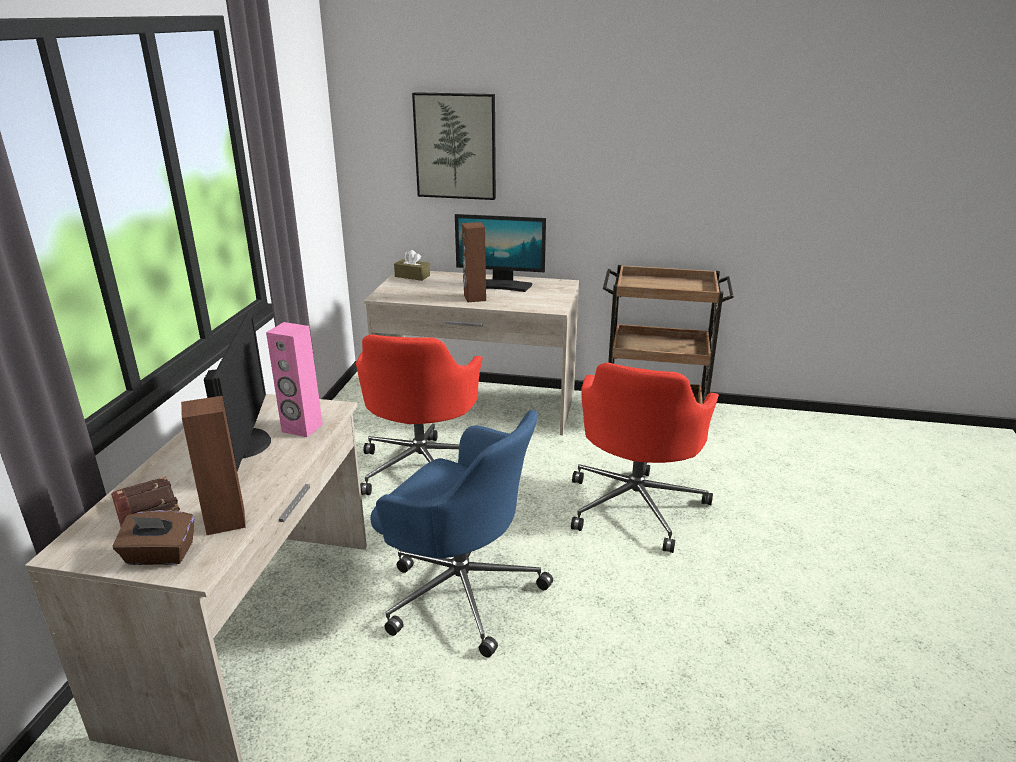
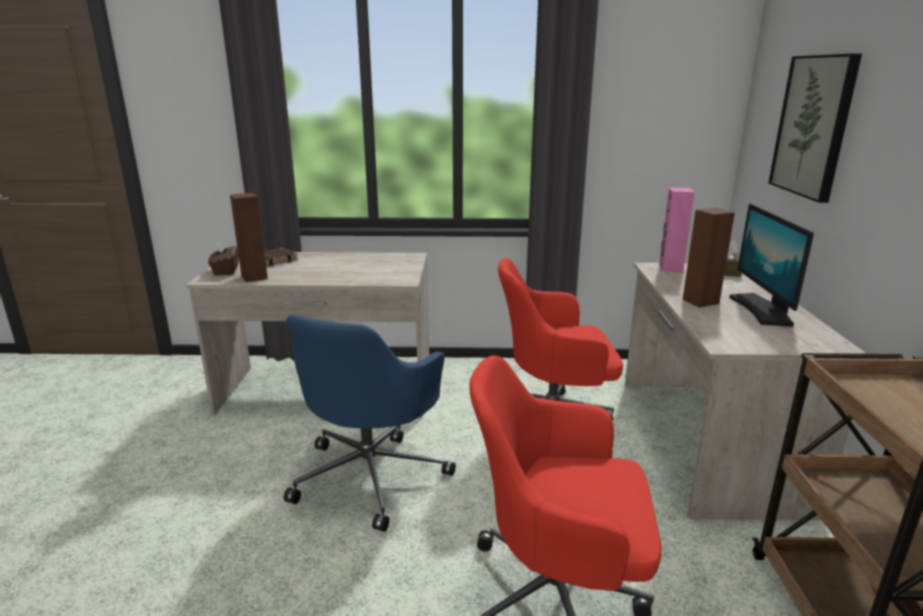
camera: 80 degrees right, 5 degrees down
monitor [204,312,271,471] -> none
pink speaker [266,322,323,437] -> pink speaker moved to [659,188,694,272]

